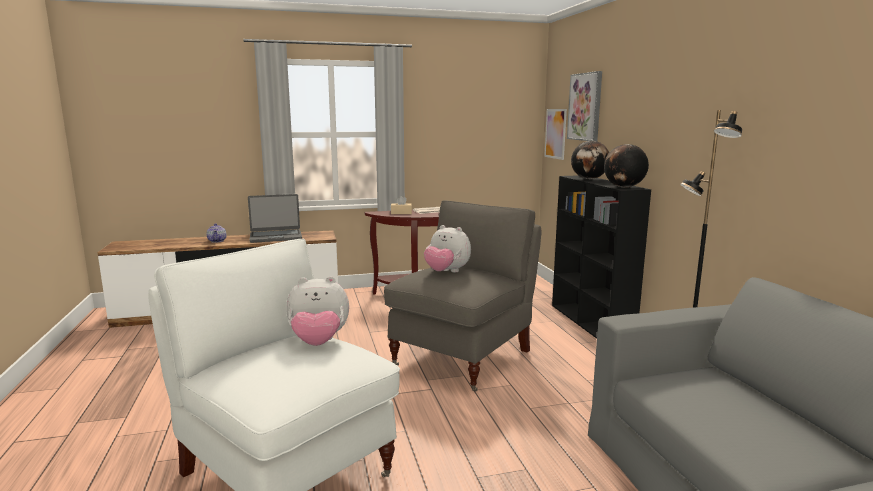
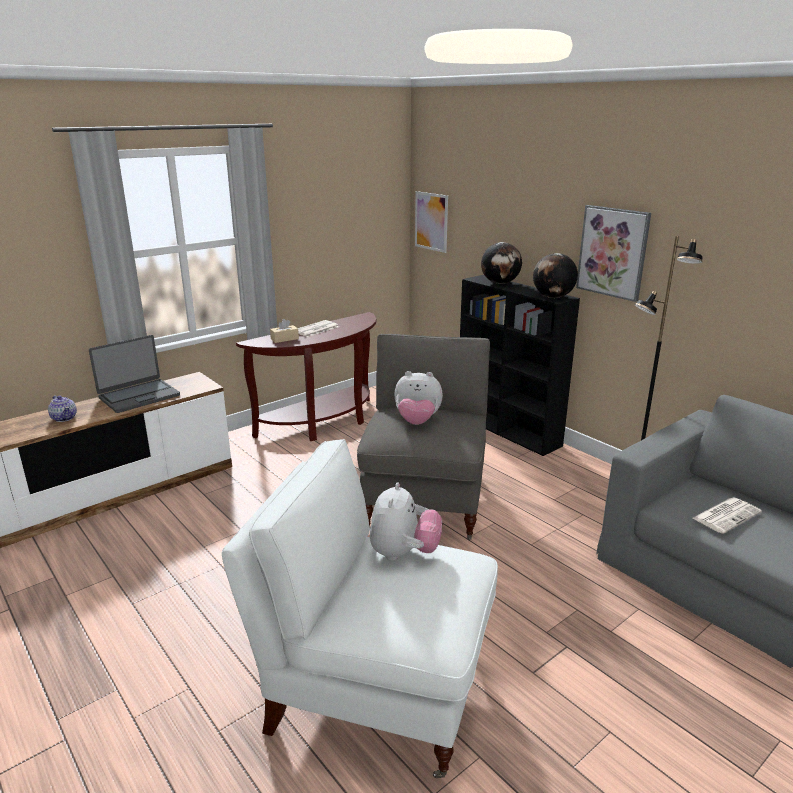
camera: 25 degrees left, 10 degrees up
plush toy [286,276,349,346] -> plush toy turned 45 degrees counterclockwise [370,483,442,561]
picture [567,71,602,141] -> picture moved to [576,205,651,302]
none -> newspaper [692,498,762,534]

